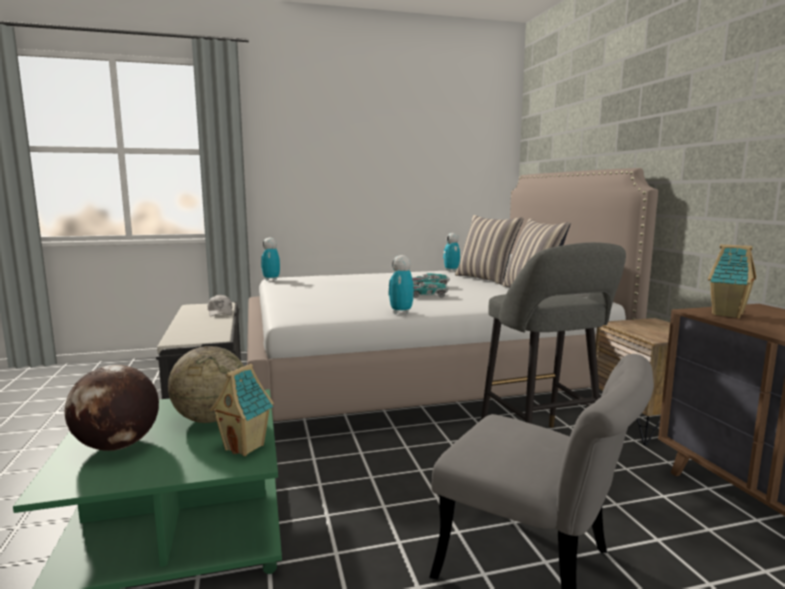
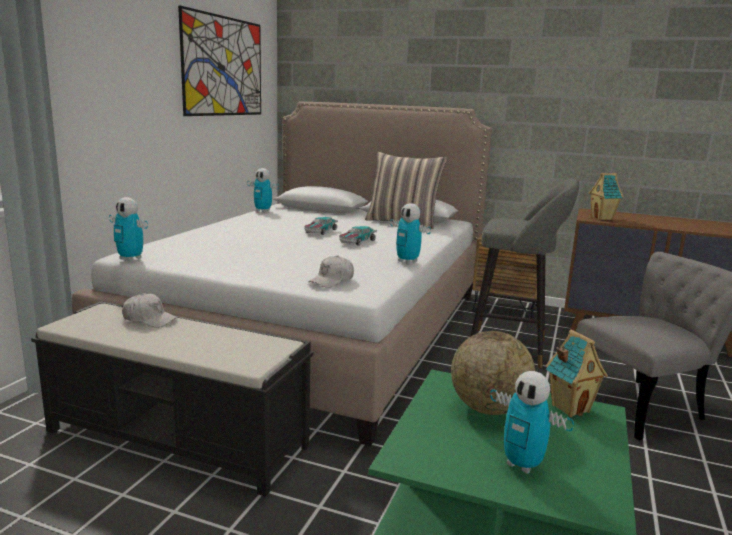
camera: 55 degrees left, 5 degrees up
globe [65,365,159,451] -> toy robot [490,371,574,474]
pillow [455,215,524,285] -> none
none -> picture [178,5,261,116]
none -> white cap [308,255,354,288]

